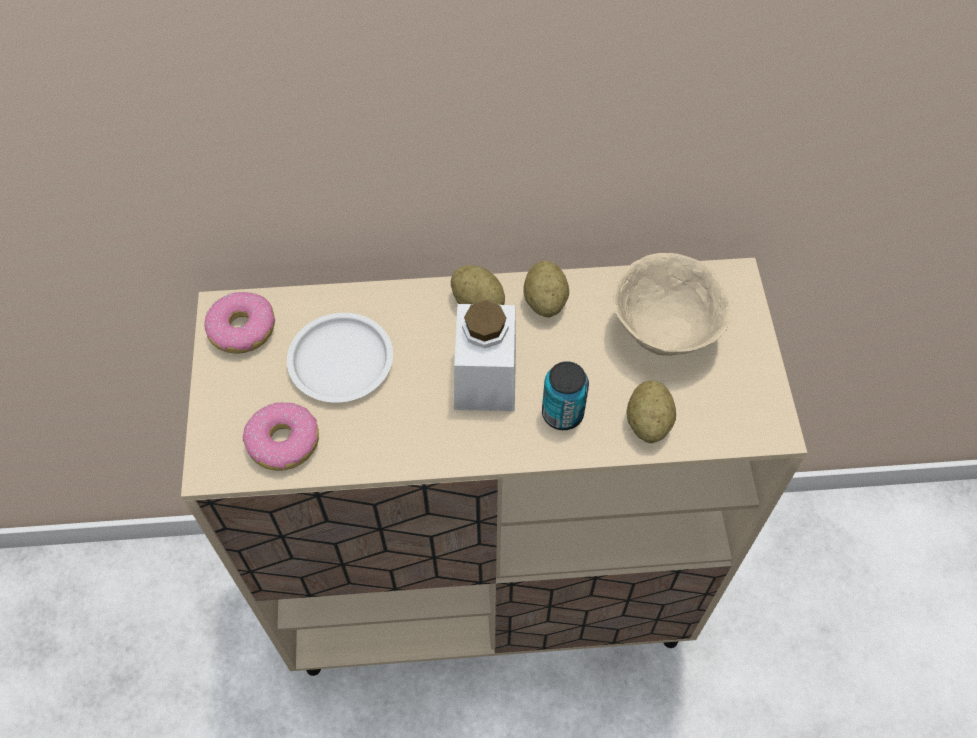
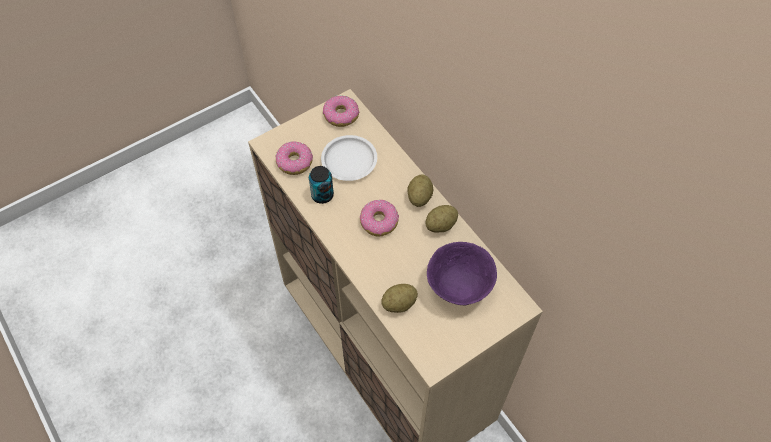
camera: 60 degrees right, 0 degrees up
white jar [454,301,516,411] -> donut [360,200,399,237]
can [542,361,589,430] -> can moved to [309,166,334,204]
beige bowl [613,253,733,356] -> purple bowl [427,242,497,305]

